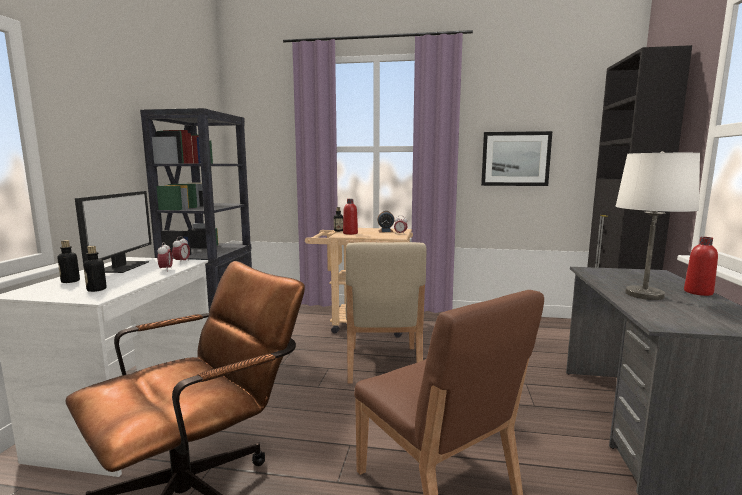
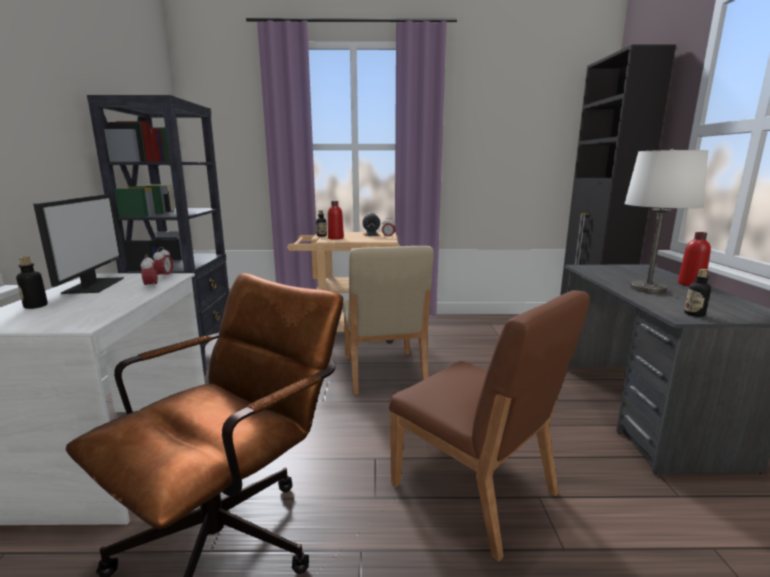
camera: 10 degrees left, 5 degrees up
bottle [83,246,107,292] -> bottle moved to [684,269,711,317]
picture [481,131,552,186] -> none

